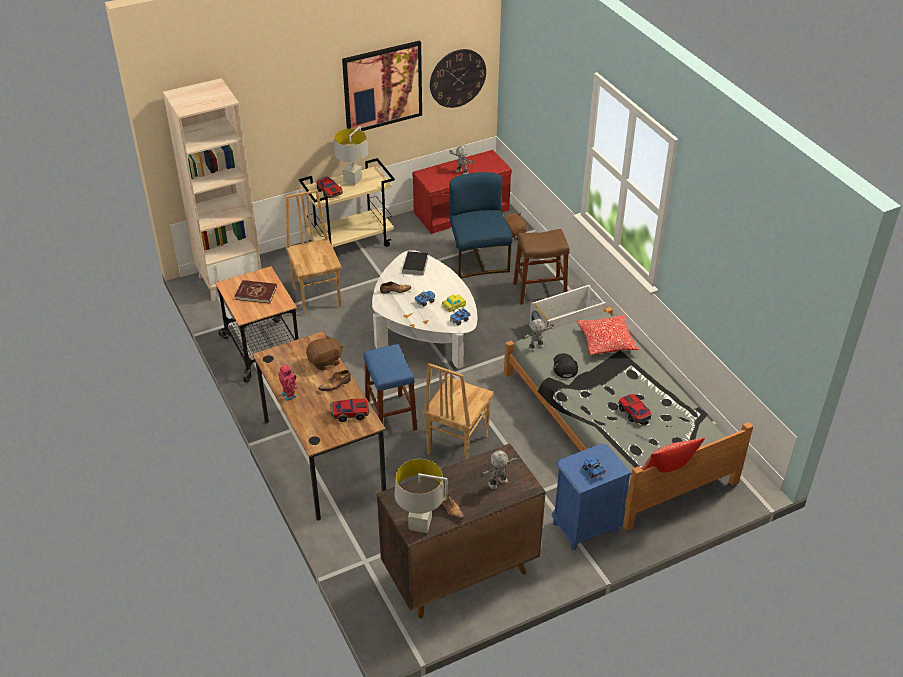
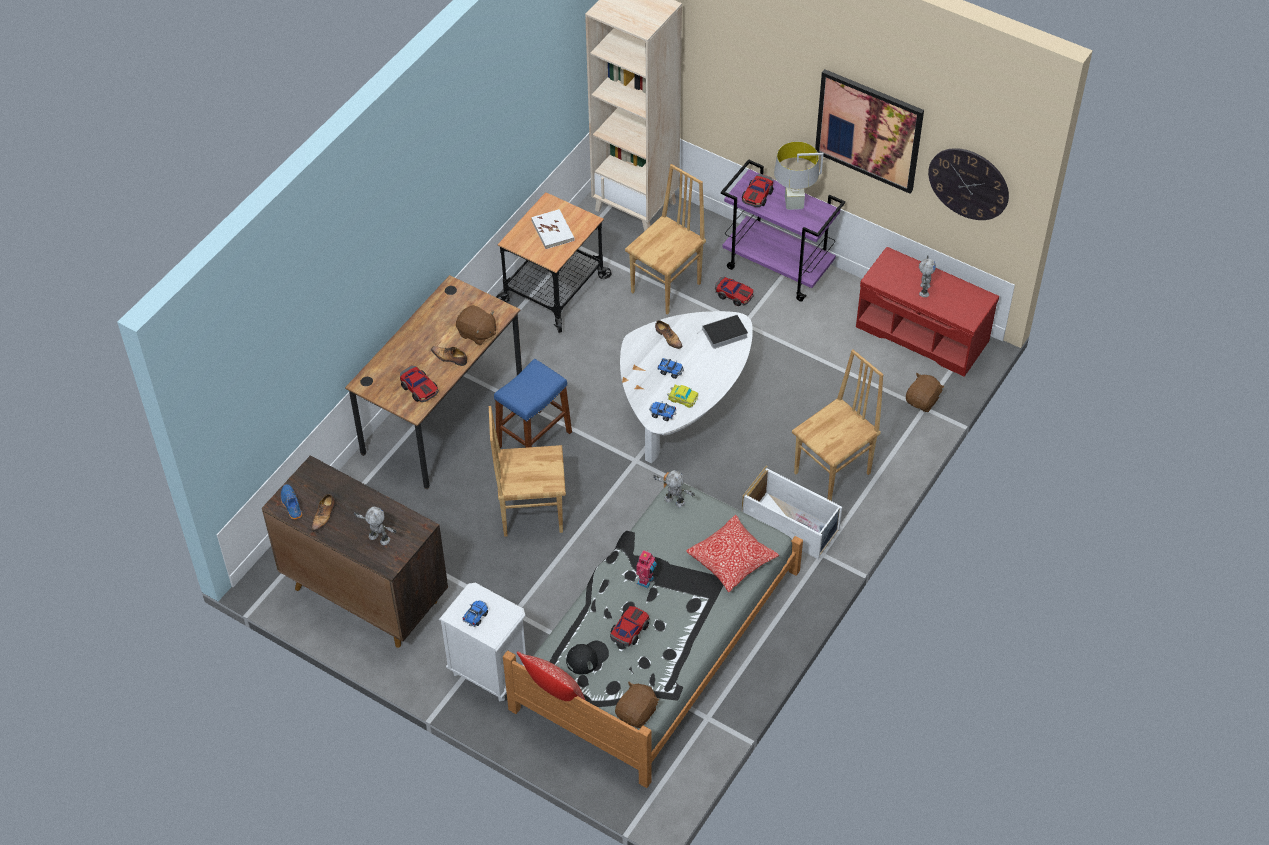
camera: 60 degrees right, 10 degrees up
red book [235,280,277,303] -> white book [531,209,574,249]
toy robot [278,364,297,401] -> toy robot moved to [636,550,657,588]
beige cart [299,158,395,247] -> purple cart [721,159,845,302]
grey table lamp [395,459,447,533] -> blue shoe [281,484,302,519]
blue chair [449,172,513,278] -> none
brown stool [513,229,570,305] -> brown chair [792,349,884,501]
blue nightstand [552,443,632,550] -> white nightstand [439,583,526,701]
black cap [554,353,578,378] -> black cap moved to [566,641,609,674]
none -> brown plush toy [615,682,659,728]
none -> toy car [715,277,754,306]

